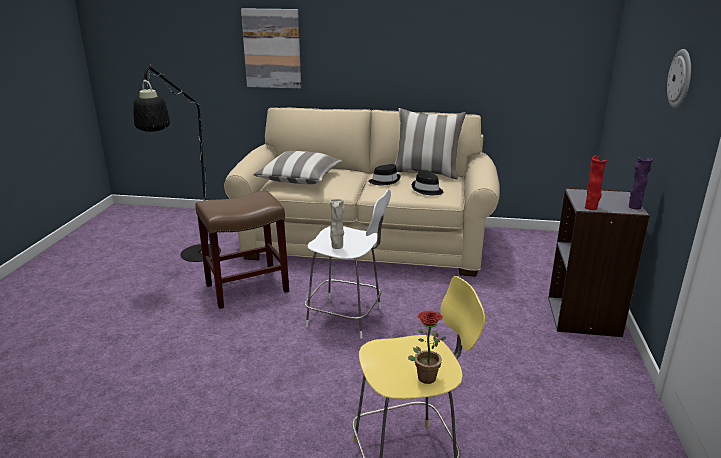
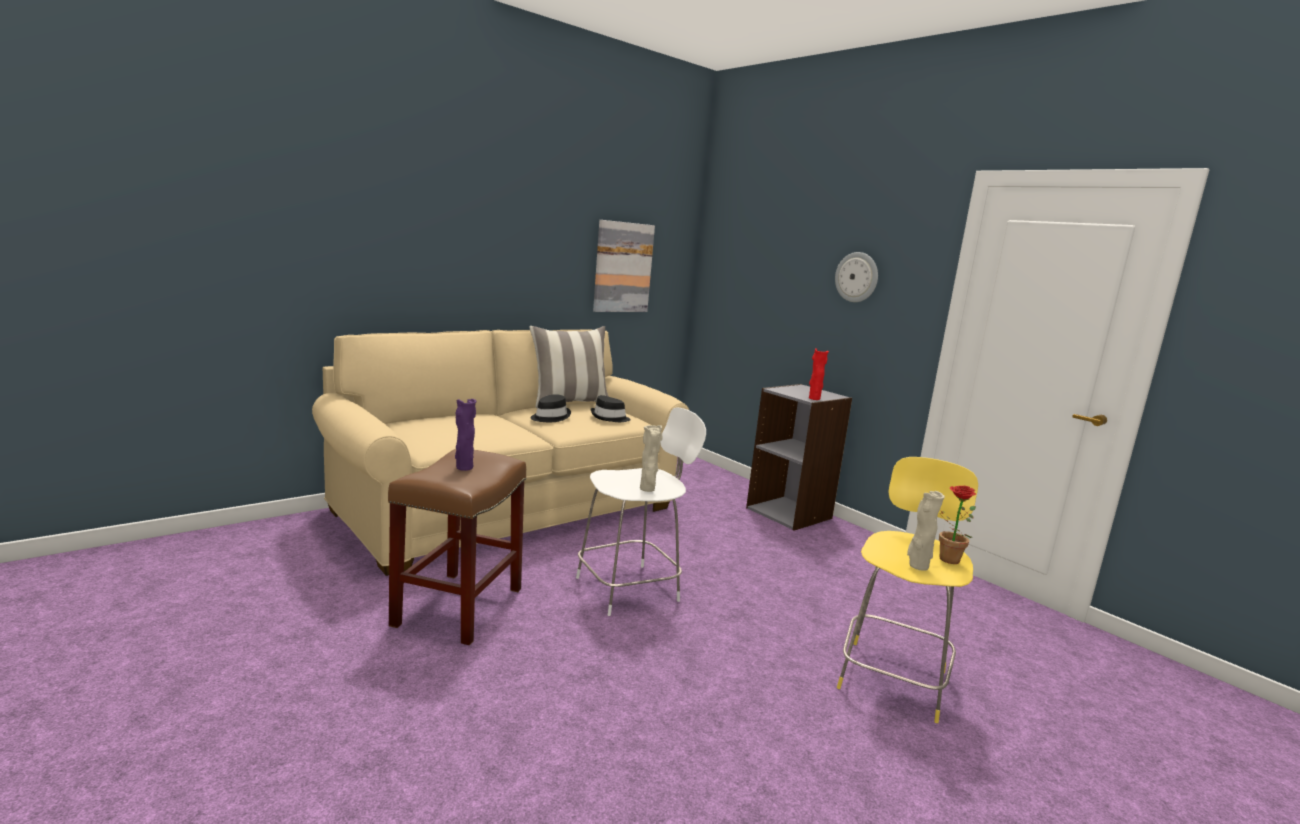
camera: 50 degrees left, 10 degrees down
black floor lamp [133,64,221,262] -> none
picture [241,9,301,89] -> picture moved to [593,220,655,312]
pillow [253,151,342,184] -> none
purple vase [629,157,653,210] -> purple vase moved to [455,399,477,471]
none -> beige vase [907,491,945,571]

